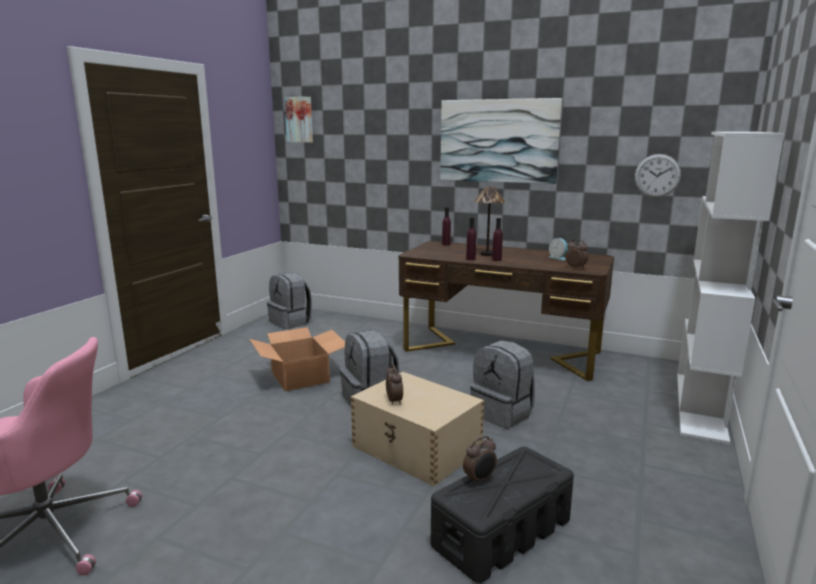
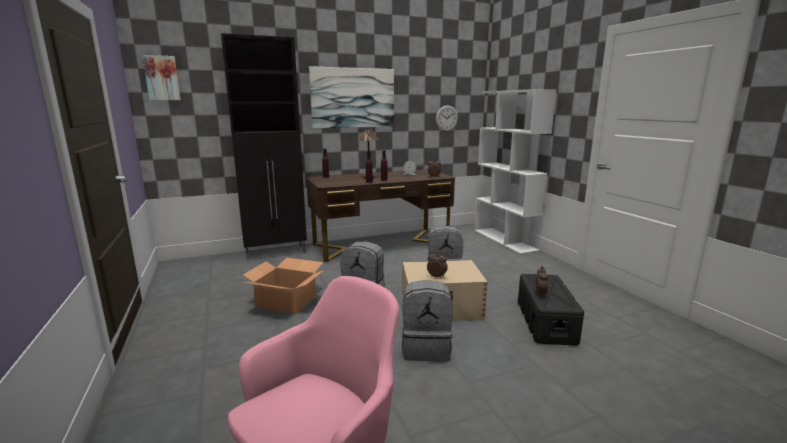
camera: 45 degrees left, 0 degrees up
grey backpack [267,273,312,329] -> grey backpack moved to [402,280,453,361]
none -> black cabinet [221,33,307,260]

